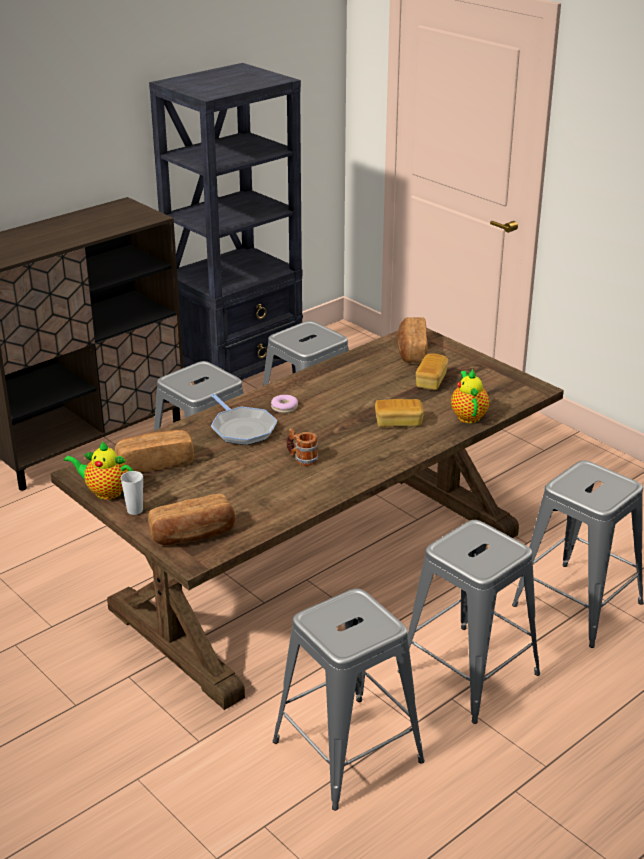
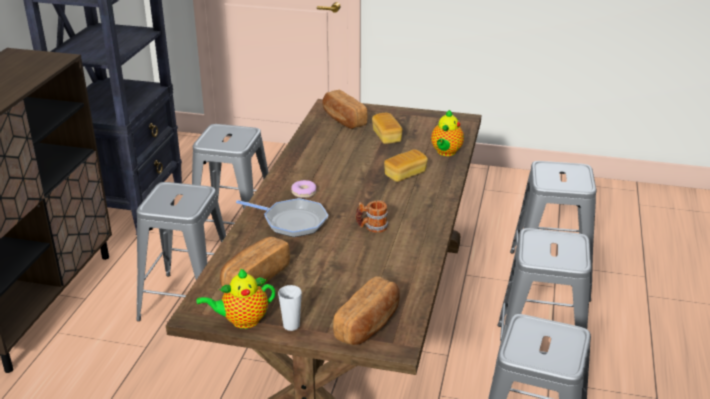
camera: 35 degrees left, 0 degrees up
teapot [451,369,489,423] -> teapot turned 120 degrees counterclockwise [431,110,464,156]

